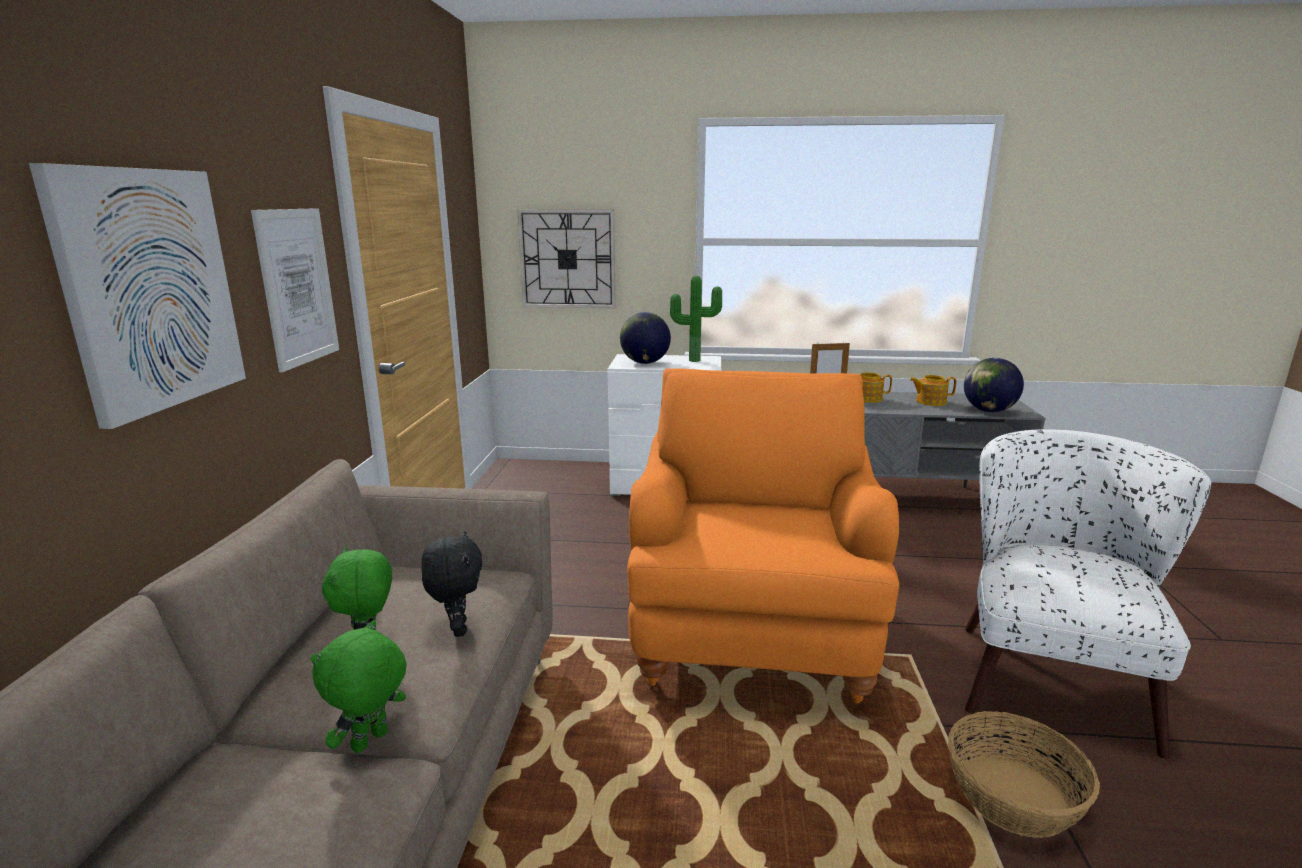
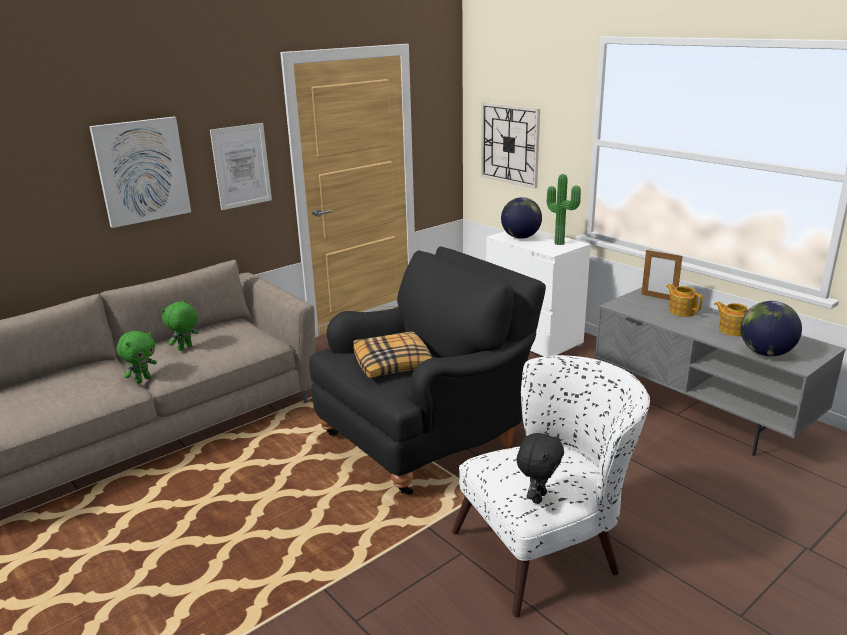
camera: 45 degrees right, 5 degrees up
green plush toy [310,620,407,753] -> green plush toy turned 135 degrees clockwise [117,331,157,383]
black plush toy [422,531,482,637] -> black plush toy moved to [517,433,564,504]
orange armchair [627,368,899,703] -> black armchair [309,246,546,495]
basket [948,711,1100,838] -> none
none -> pillow [353,331,433,378]

